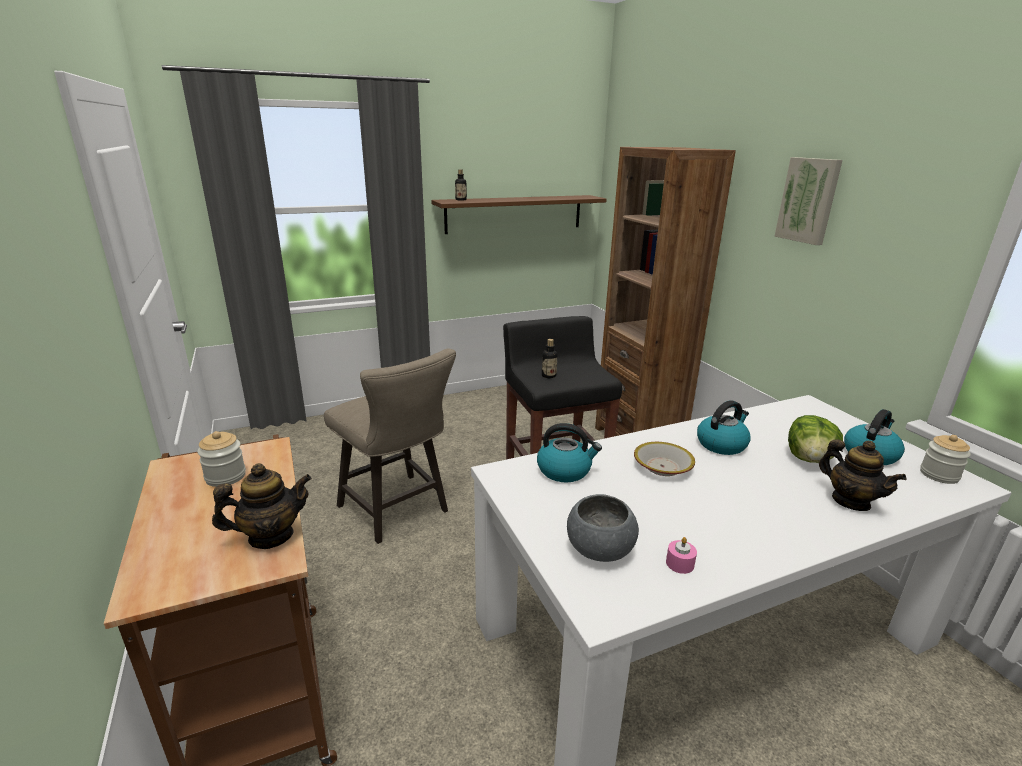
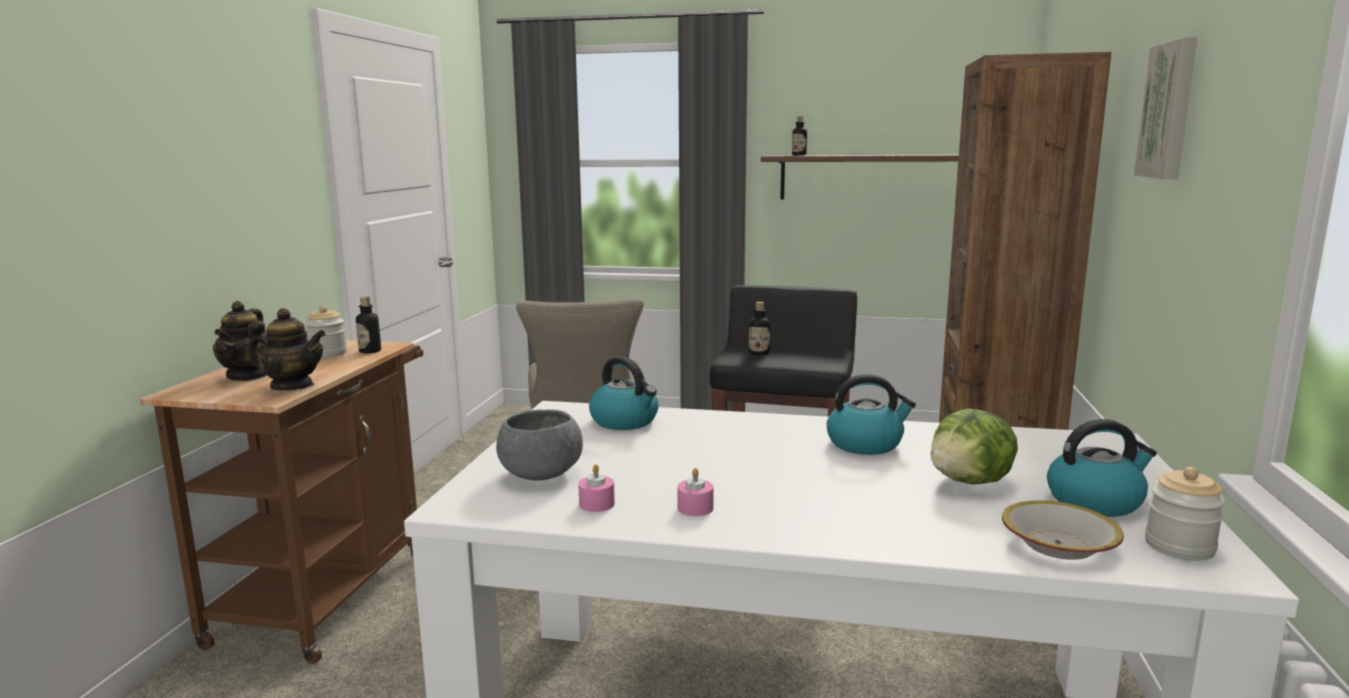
camera: 35 degrees right, 10 degrees down
bowl [634,442,695,476] -> bowl moved to [1002,500,1124,560]
teapot [819,439,906,511] -> teapot moved to [213,301,267,381]
none -> bottle [356,296,381,354]
none -> pink candle [677,468,713,516]

